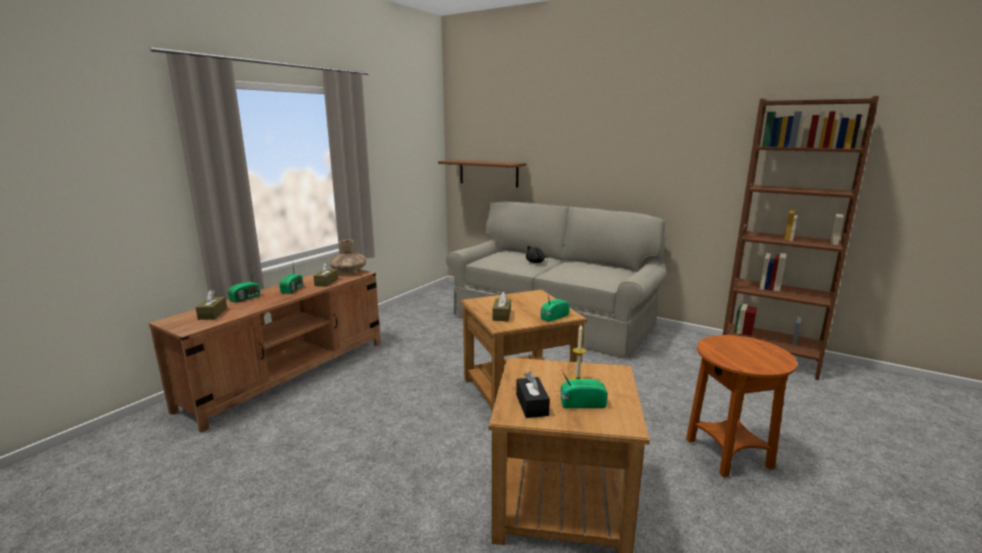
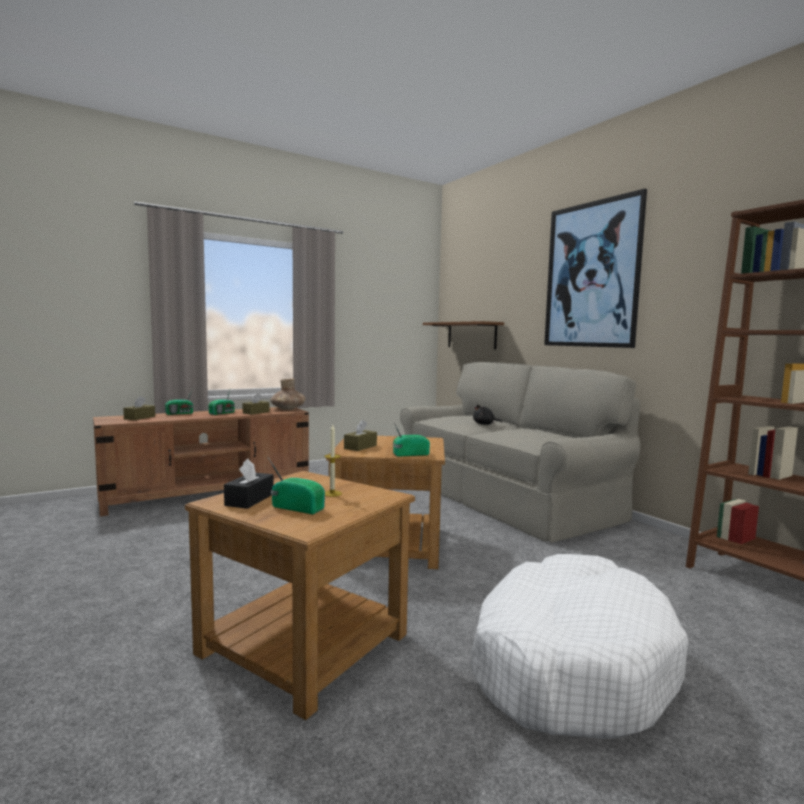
camera: 25 degrees right, 10 degrees down
brown side table [686,335,797,477] -> white dog bed [471,554,688,739]
none -> picture [544,189,647,348]

